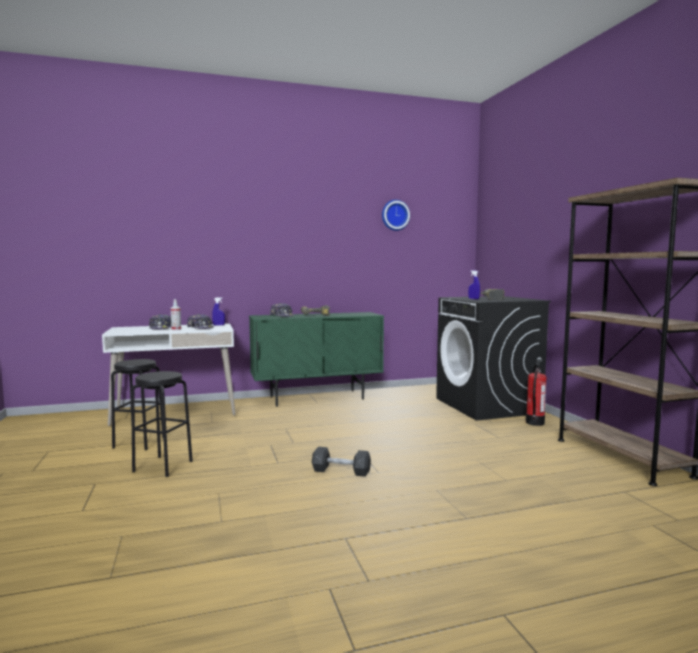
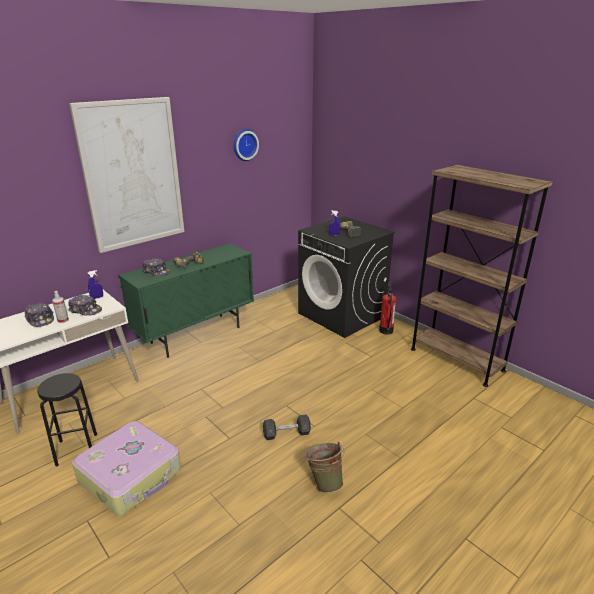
camera: 25 degrees left, 20 degrees up
black stool [131,371,193,477] -> suitcase [72,421,181,516]
none -> picture [69,97,184,253]
none -> green bucket [305,442,344,493]

